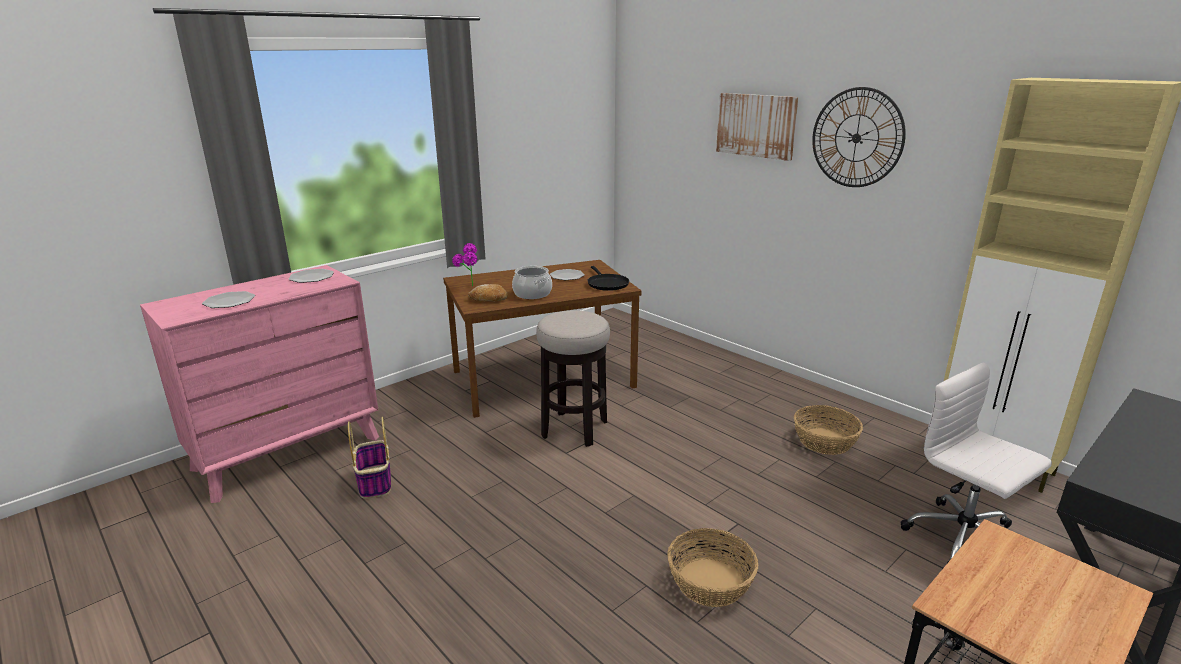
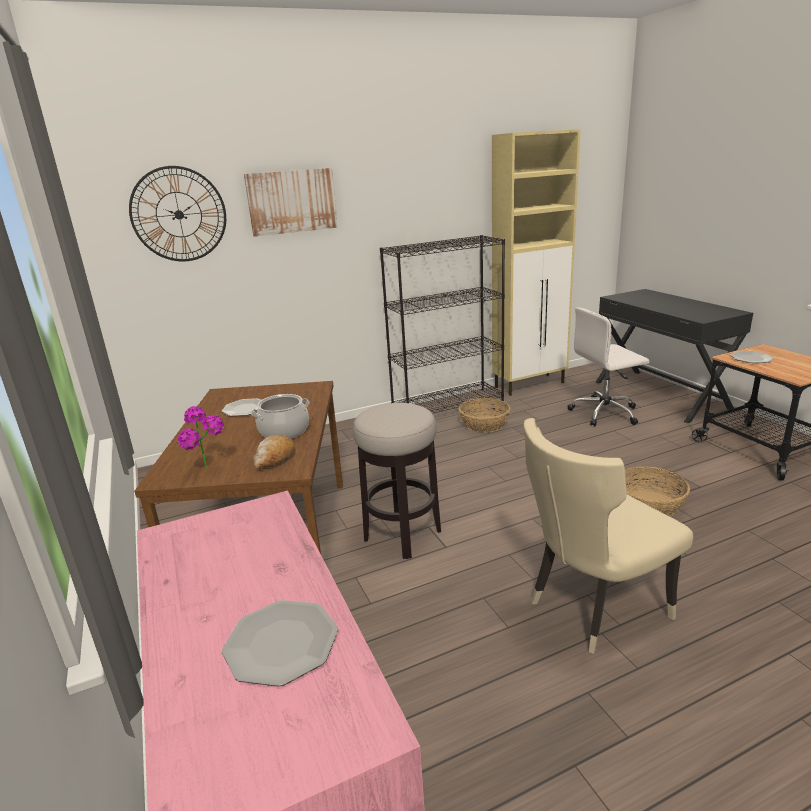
camera: 70 degrees left, 0 degrees up
plate [289,269,334,283] -> plate moved to [730,351,774,363]
basket [348,417,391,499] -> none
black frying pan [587,266,629,291] -> none
wall clock [812,87,906,187] -> wall clock moved to [129,166,226,261]
none -> black bookcase [380,235,505,413]
none -> beige chair [524,418,693,654]

